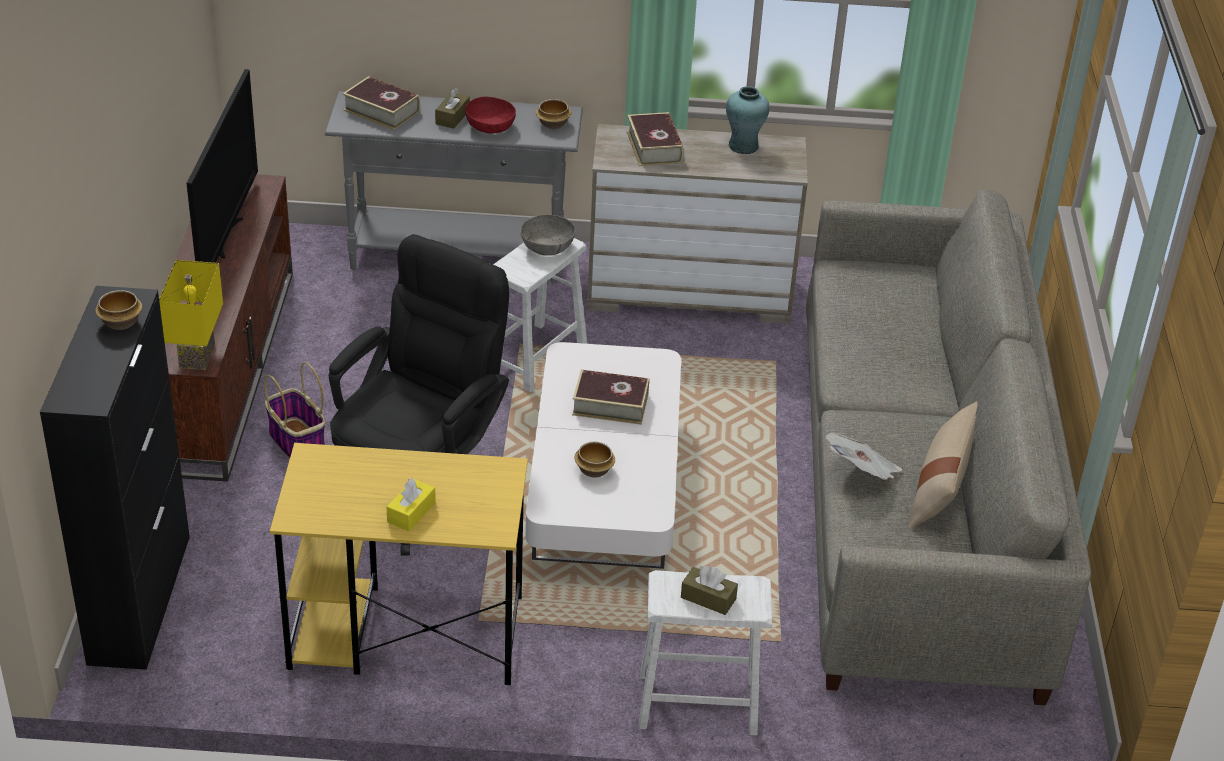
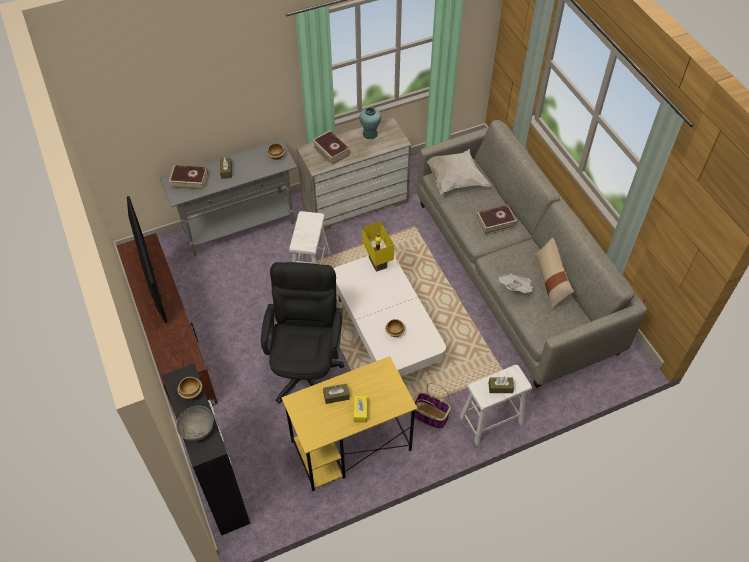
camera: 25 degrees left, 15 degrees up
yellow table lamp [159,260,223,370] -> yellow table lamp moved to [362,221,394,272]
basket [264,362,325,459] -> basket moved to [414,383,451,429]
red bowl [465,97,516,133] -> none
grey bowl [520,215,575,256] -> grey bowl moved to [176,406,214,441]
book [572,369,649,425] -> book moved to [476,205,517,235]
none -> brown tissue box [323,384,350,404]
none -> white pillow [427,149,491,194]

